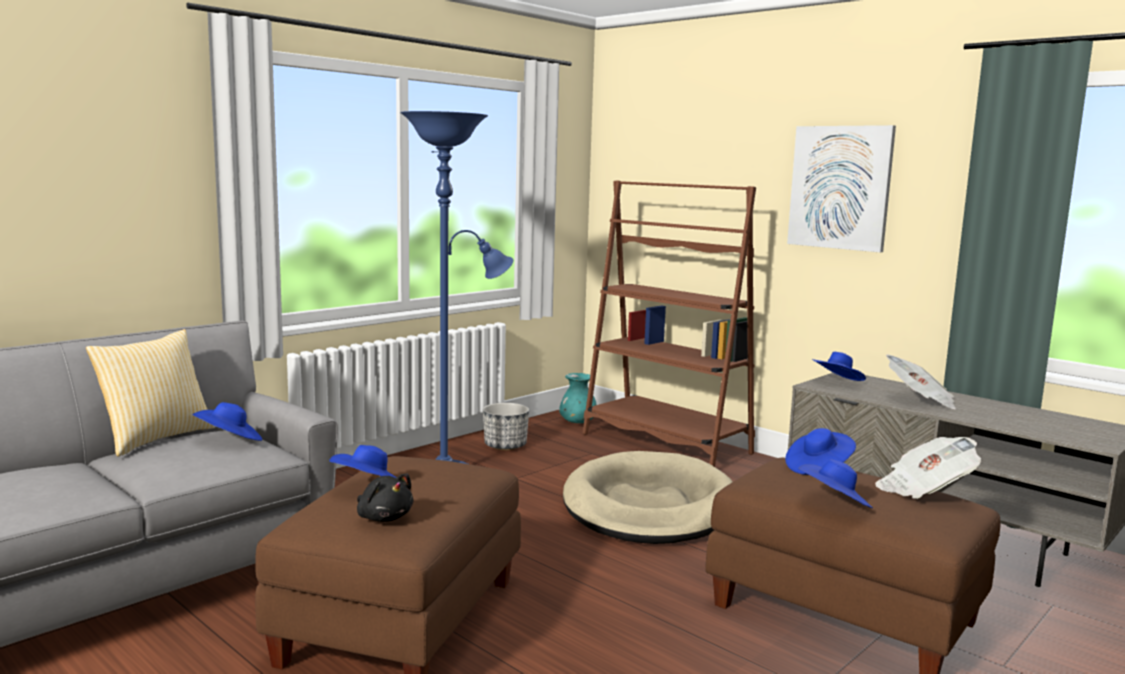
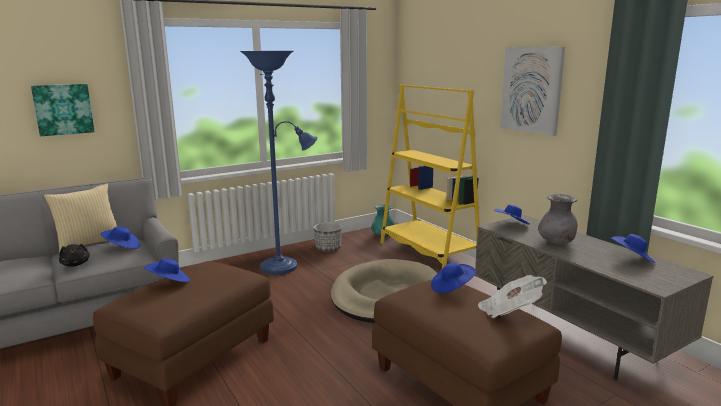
camera: 15 degrees right, 5 degrees up
black plush toy [357,474,413,522] -> black plush toy moved to [59,244,90,267]
brown bookcase [583,180,756,467] -> yellow bookcase [380,84,480,268]
blue hat [798,459,873,508] -> blue hat moved to [611,234,656,263]
newspaper [886,354,956,410] -> grey vase [538,194,578,244]
none -> picture [31,84,95,136]

